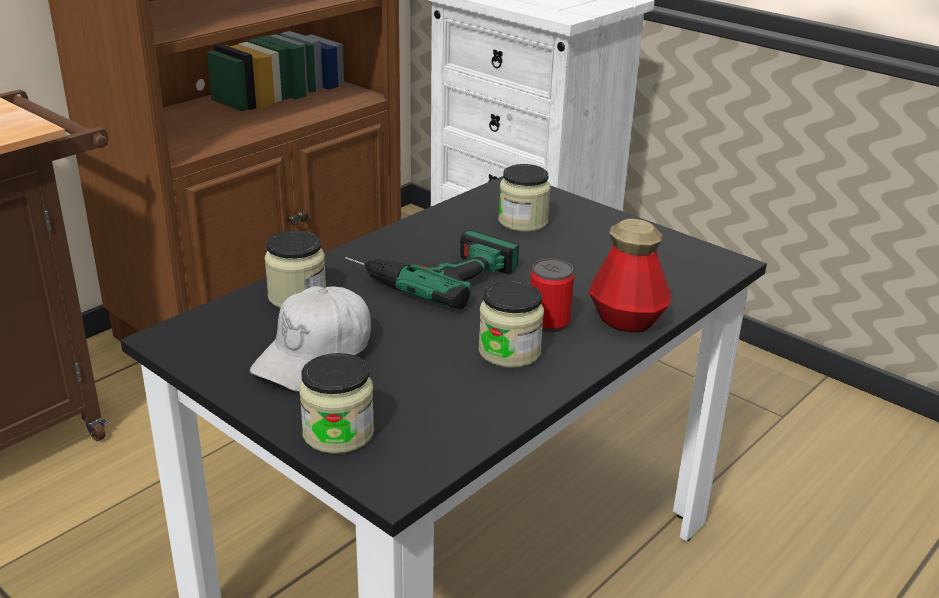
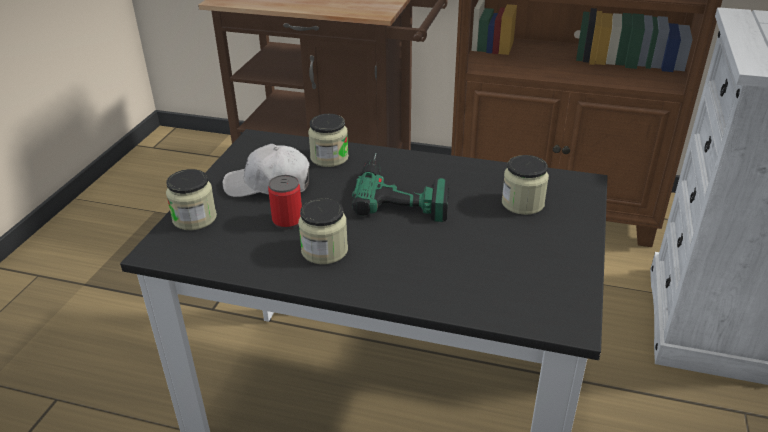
camera: 65 degrees right, 5 degrees up
can [531,259,574,332] -> can moved to [268,175,302,229]
bottle [589,219,671,332] -> none

